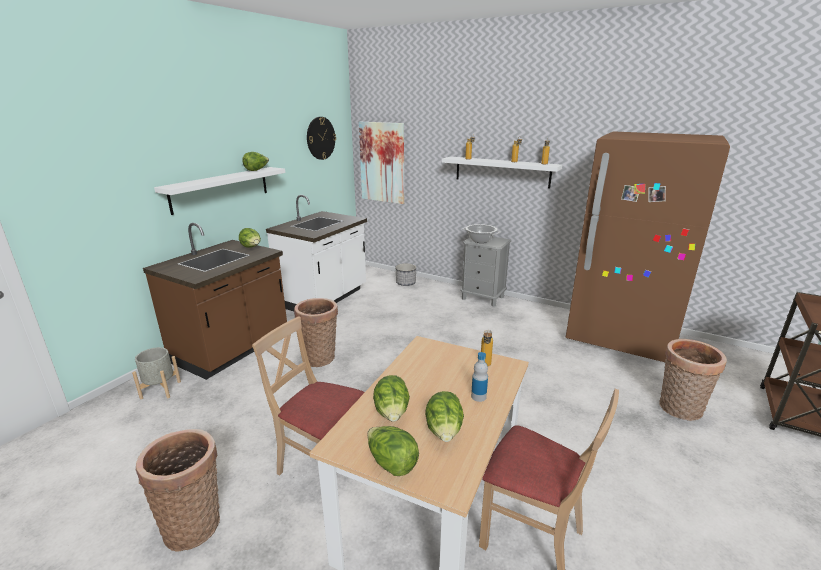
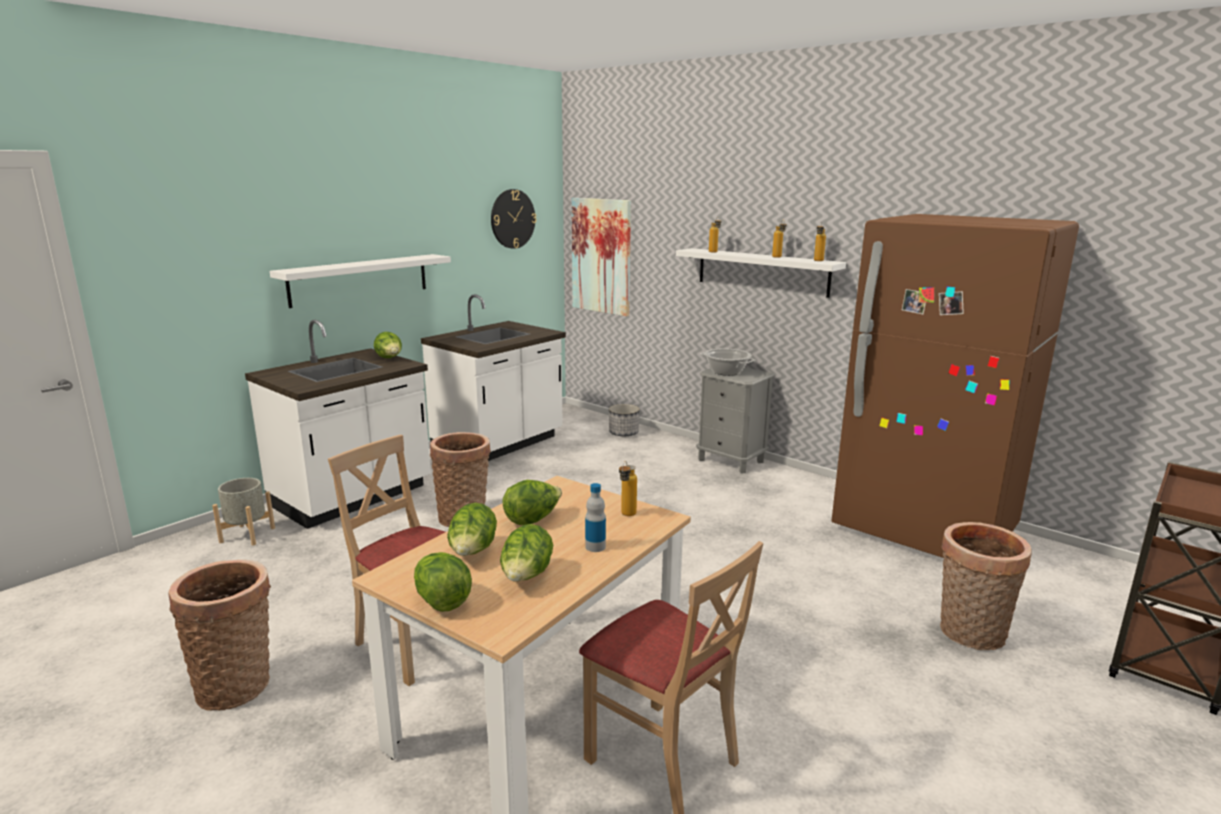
camera: 10 degrees right, 5 degrees down
brown counter [143,223,287,380] -> white counter [245,320,431,529]
lettuce [242,152,269,171] -> lettuce moved to [502,480,562,525]

